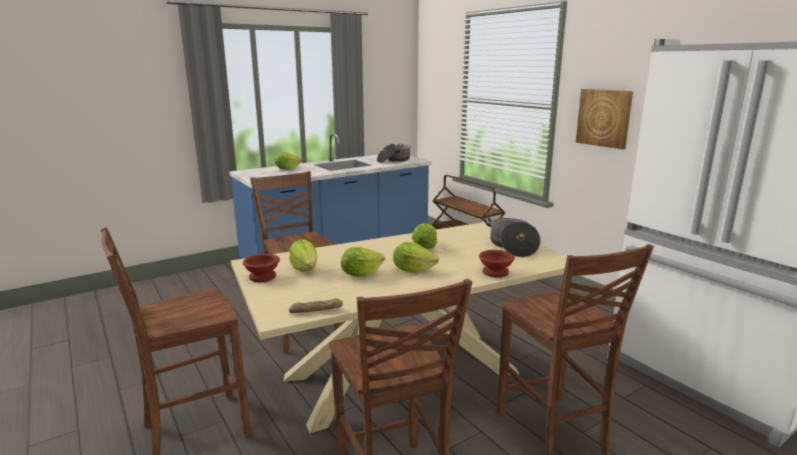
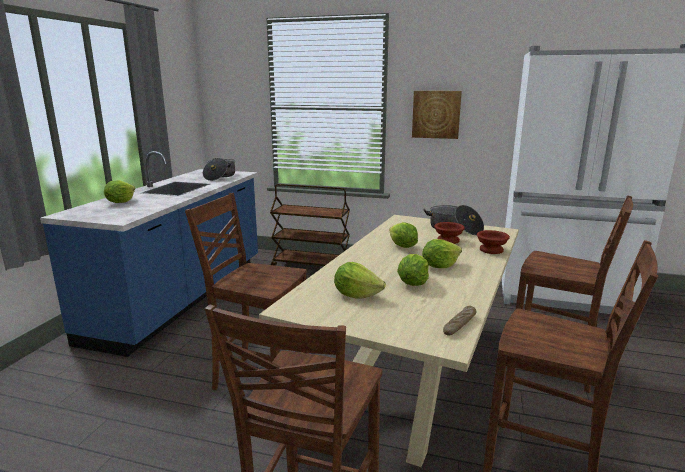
camera: 40 degrees left, 0 degrees up
brown bowl [243,254,280,282] -> brown bowl moved to [434,222,465,244]

